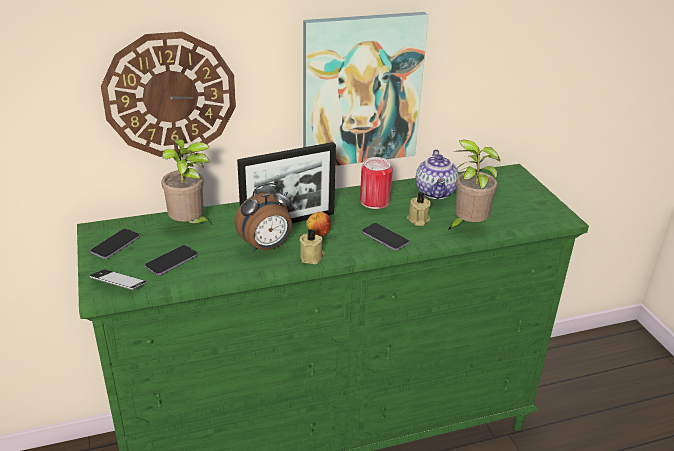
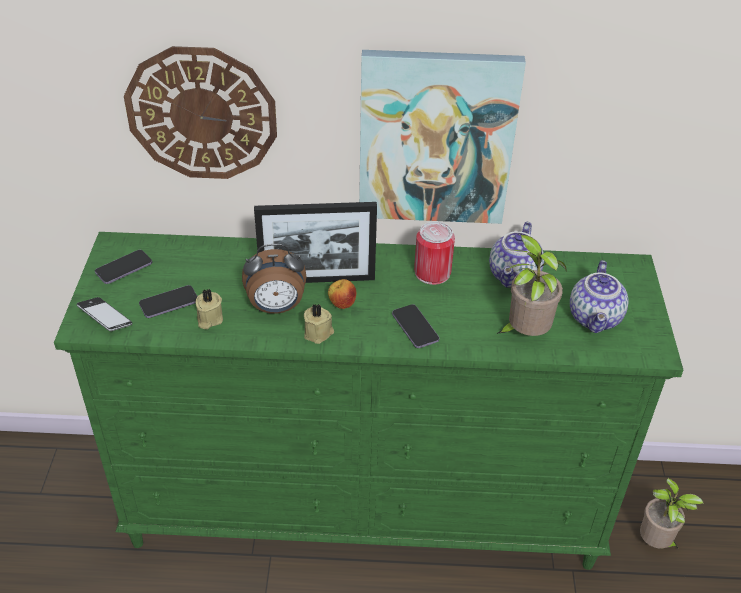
camera: 20 degrees right, 10 degrees up
potted plant [161,139,212,224] -> potted plant moved to [640,478,704,549]
beige candle [407,192,431,226] -> beige candle moved to [196,289,223,329]
none -> teapot [570,260,628,333]

